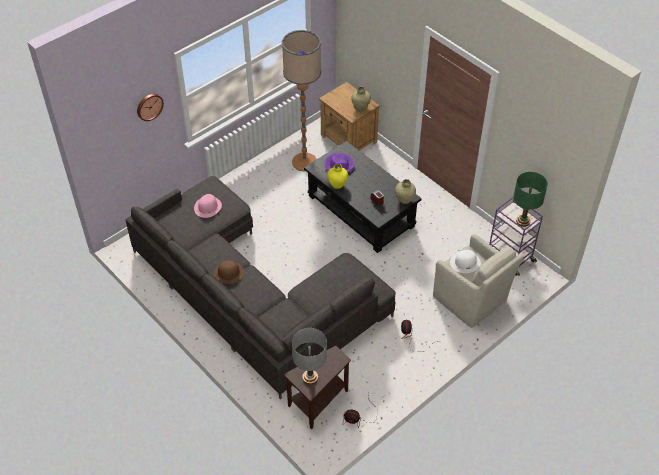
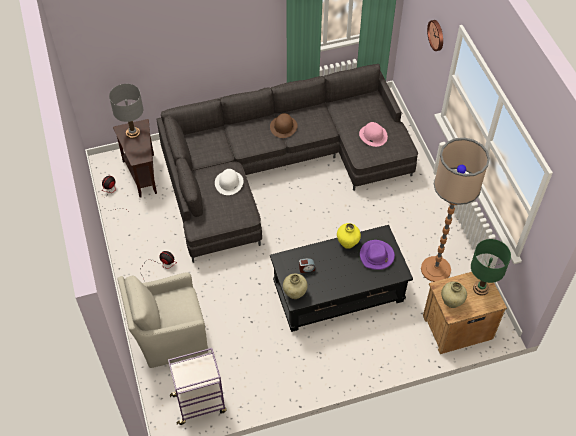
camera: 115 degrees right, 5 degrees up
white hat [450,250,481,273] -> white hat moved to [215,169,244,195]
green table lamp [513,172,548,227] -> green table lamp moved to [471,239,511,296]

